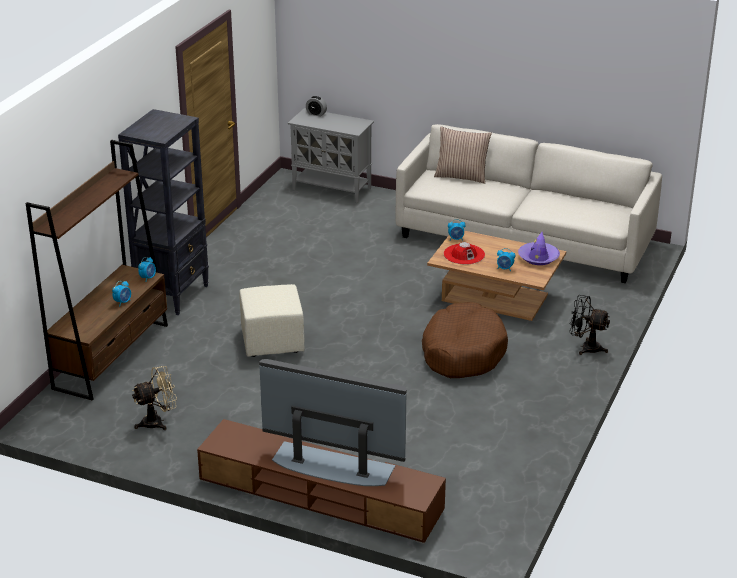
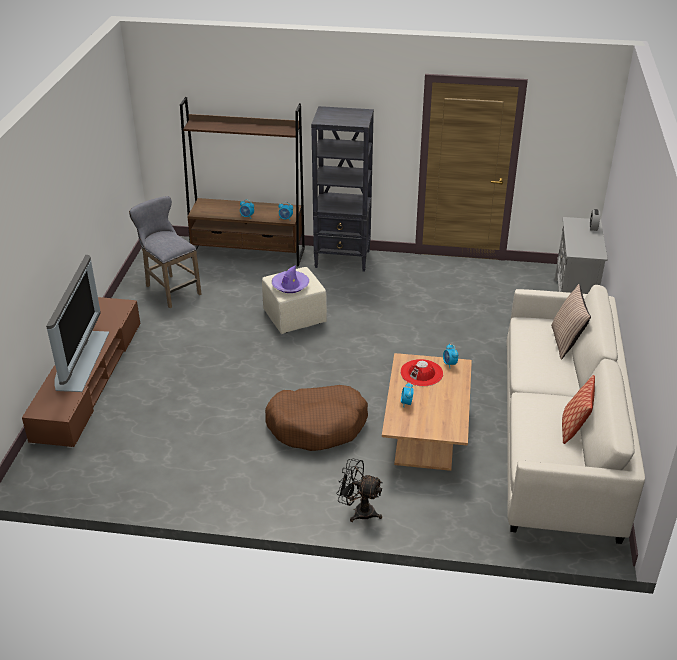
camera: 75 degrees right, 5 degrees up
beige fan [132,366,177,430] -> grey stool [129,196,202,308]
purple hat [518,232,560,265] -> purple hat moved to [272,265,309,293]
black fan [570,295,610,355] -> black fan turned 75 degrees counterclockwise [336,458,383,522]
none -> pillow [562,375,595,444]

